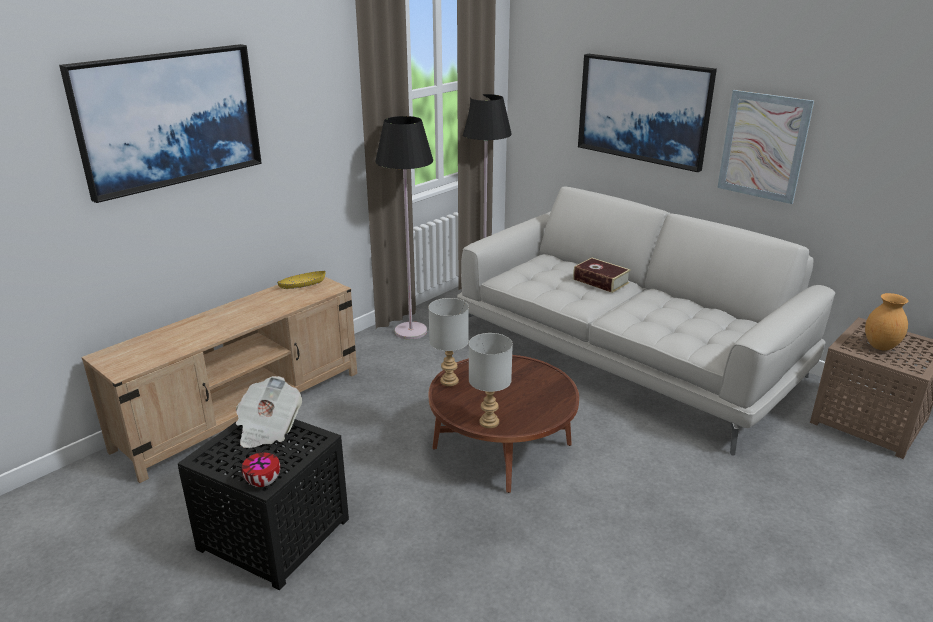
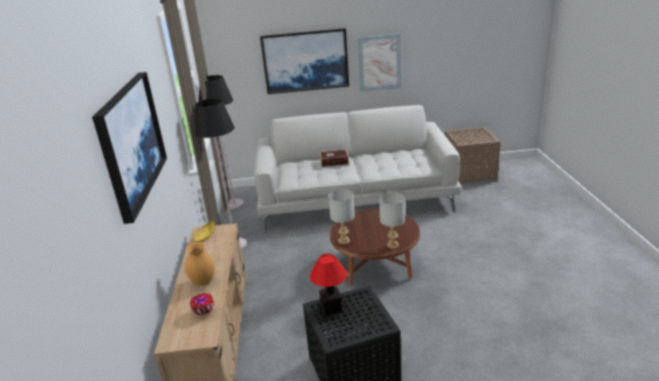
camera: 45 degrees left, 0 degrees up
newspaper [236,376,302,448] -> table lamp [310,254,347,315]
bowl [242,453,280,487] -> bowl moved to [190,293,214,315]
brown vase [865,293,908,351] -> brown vase moved to [185,242,215,286]

